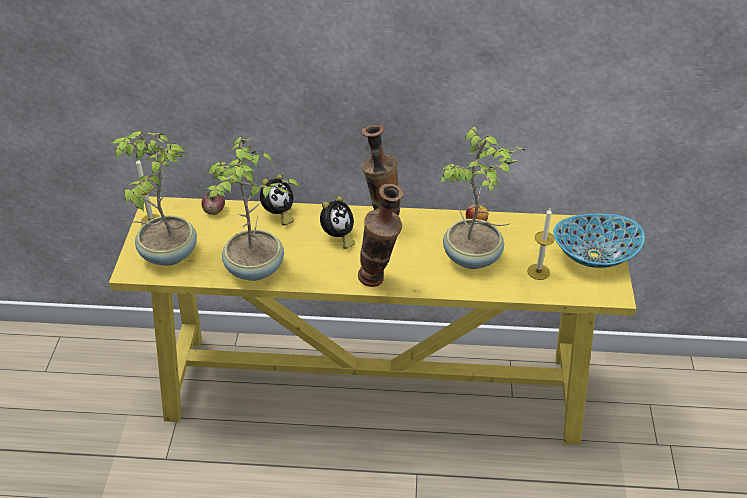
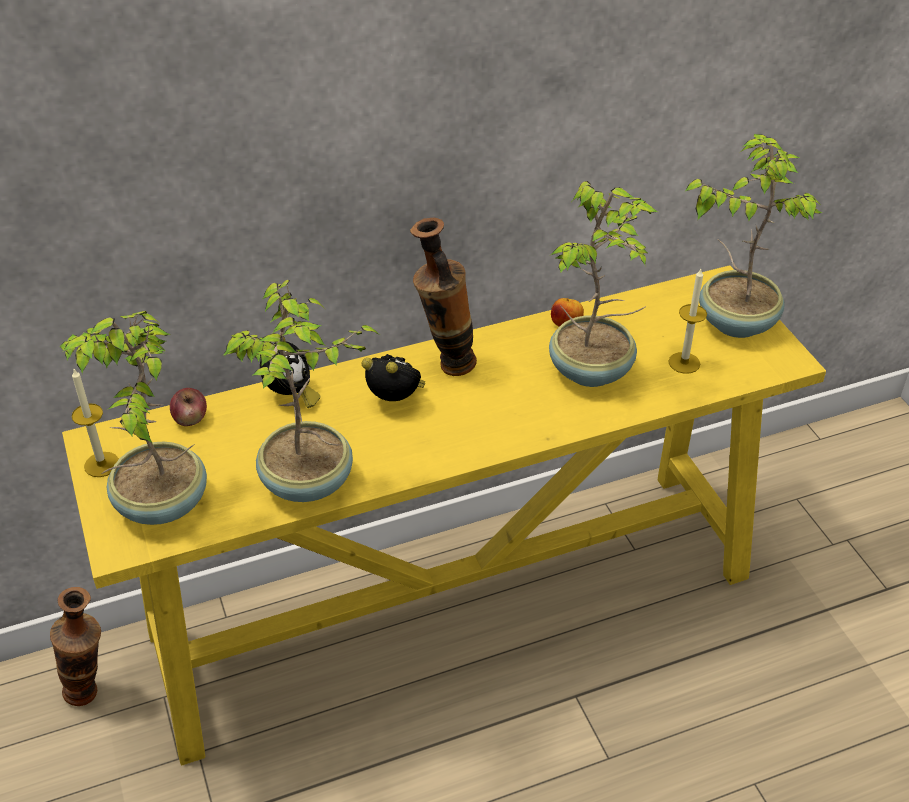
camera: 25 degrees left, 0 degrees up
alarm clock [320,196,355,249] -> alarm clock turned 75 degrees counterclockwise [362,354,425,401]
vase [358,184,404,287] -> vase moved to [50,587,101,706]
bowl [554,214,645,268] -> potted plant [684,134,823,338]

